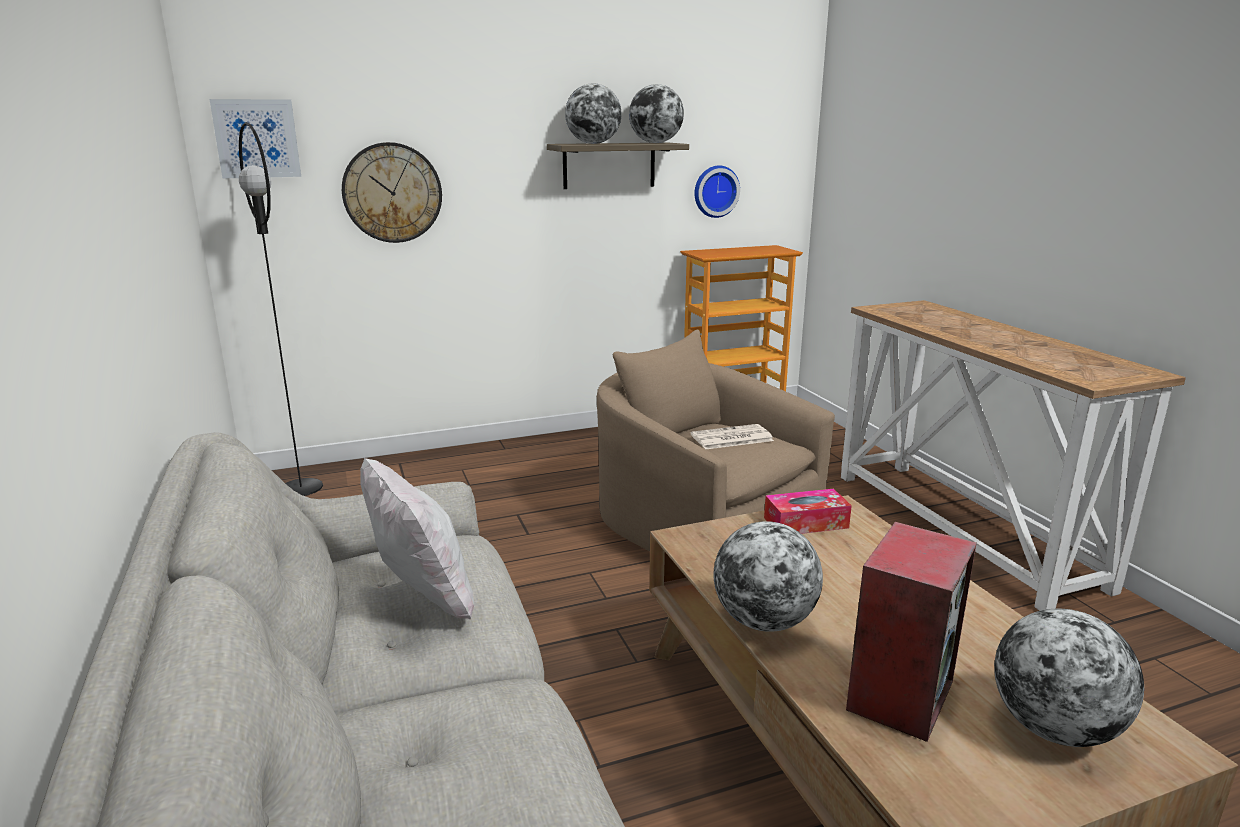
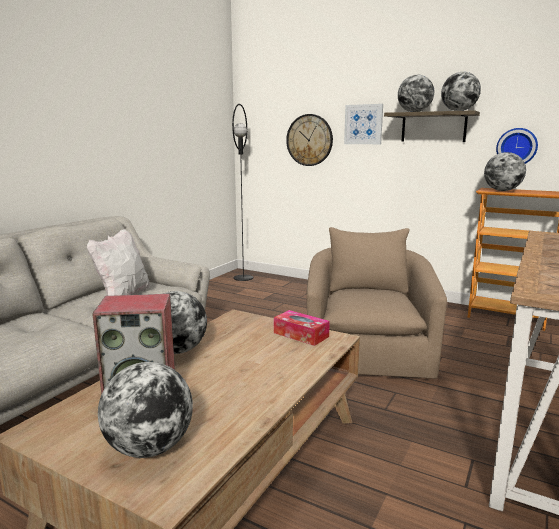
camera: 50 degrees right, 5 degrees down
picture [210,99,301,179] -> picture moved to [344,104,383,144]
newspaper [691,424,774,449] -> none
none -> globe [484,152,526,191]

